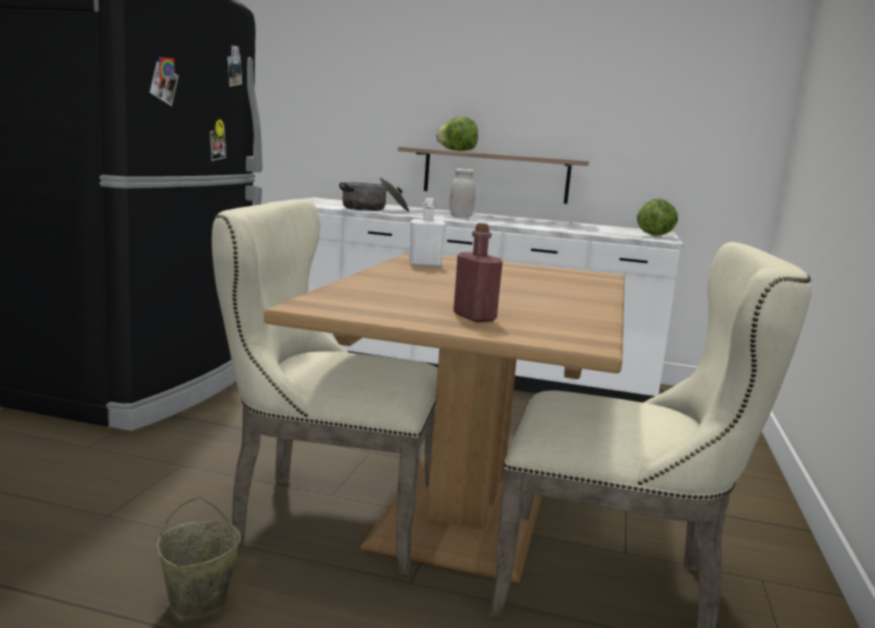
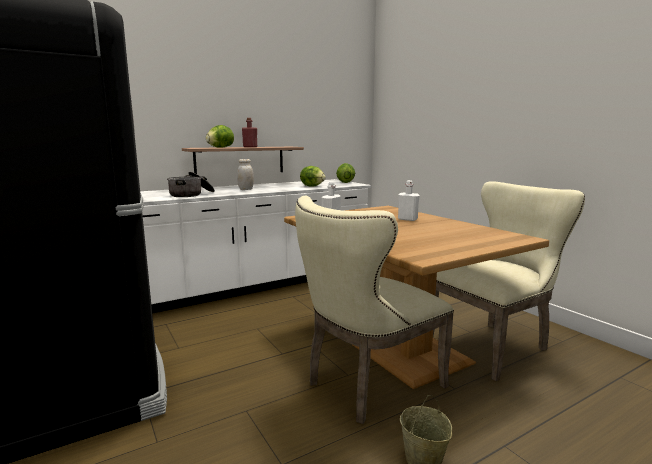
camera: 45 degrees left, 0 degrees up
red bottle [453,223,503,322] -> red bottle moved to [242,118,257,147]
none -> lettuce [300,166,326,187]
none -> white bottle [398,180,420,221]

